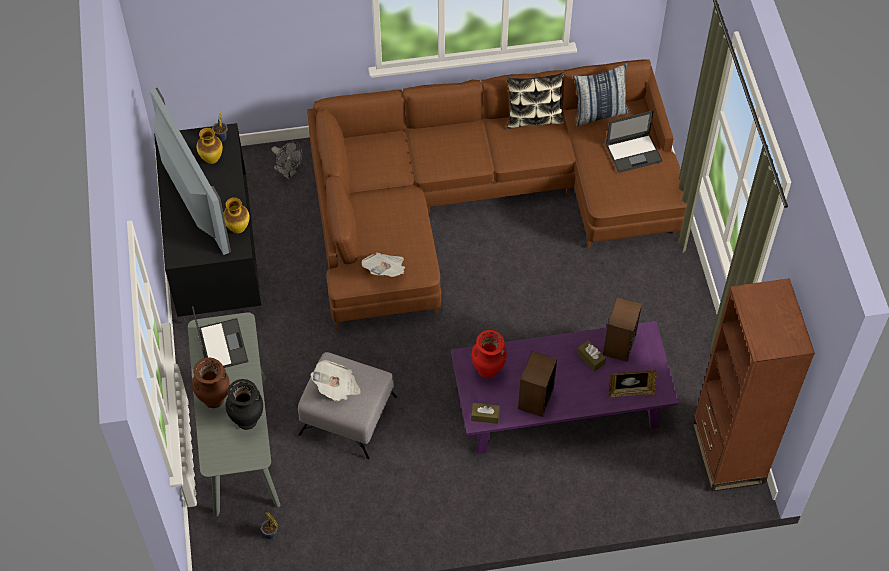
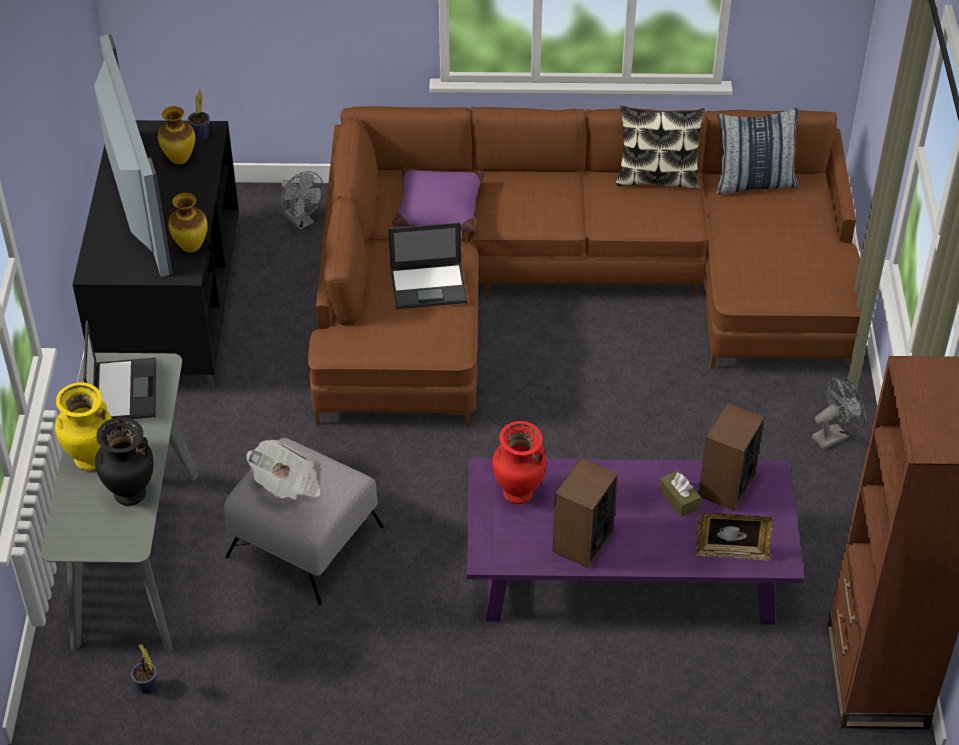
camera: 10 degrees right, 10 degrees down
brown vase [192,358,230,408] -> yellow vase [55,382,112,470]
newspaper [362,253,405,277] -> none
brown tissue box [471,403,500,424] -> none
laptop [605,111,663,173] -> laptop moved to [389,222,468,309]
none -> purple pillow [392,167,485,232]
none -> grey fan [812,378,867,449]

